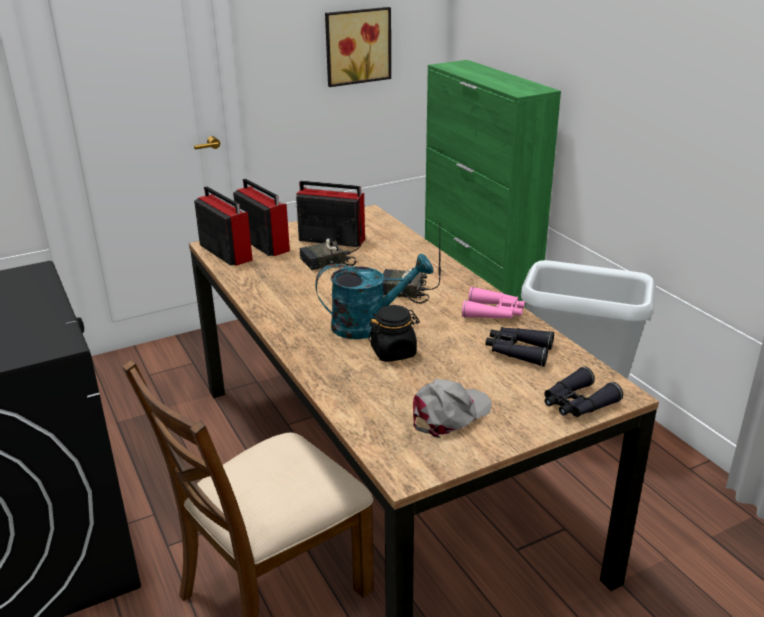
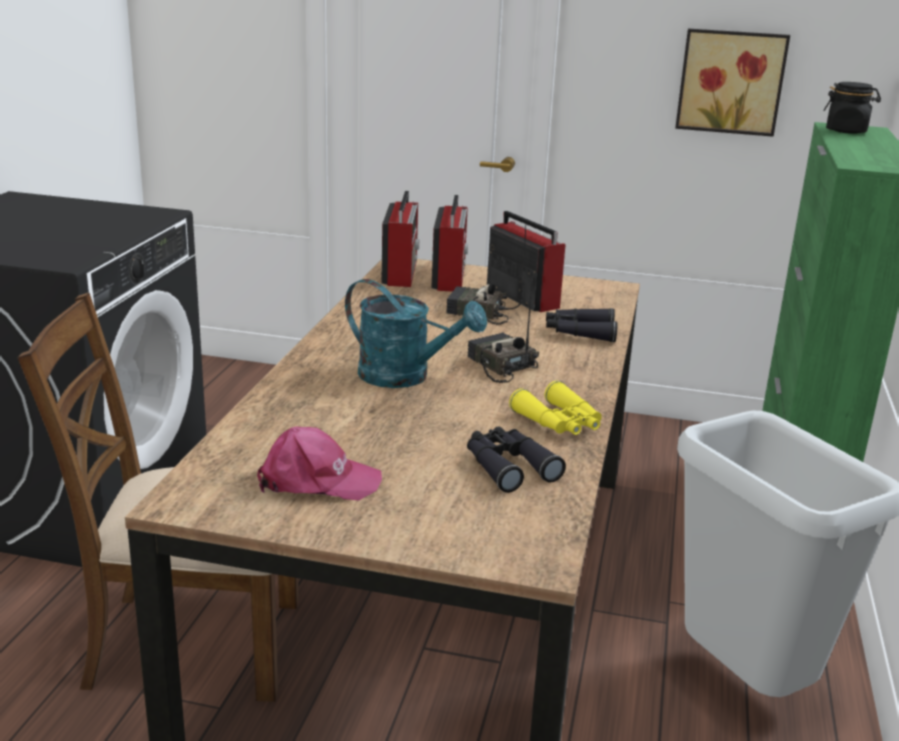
camera: 40 degrees right, 5 degrees down
black jar [368,305,420,362] -> black jar moved to [823,82,881,134]
grey cap [413,379,492,438] -> pink cap [257,427,382,500]
pink binoculars [462,287,525,319] -> yellow binoculars [509,381,602,435]
black binoculars [544,367,623,417] -> black binoculars moved to [546,308,617,342]

